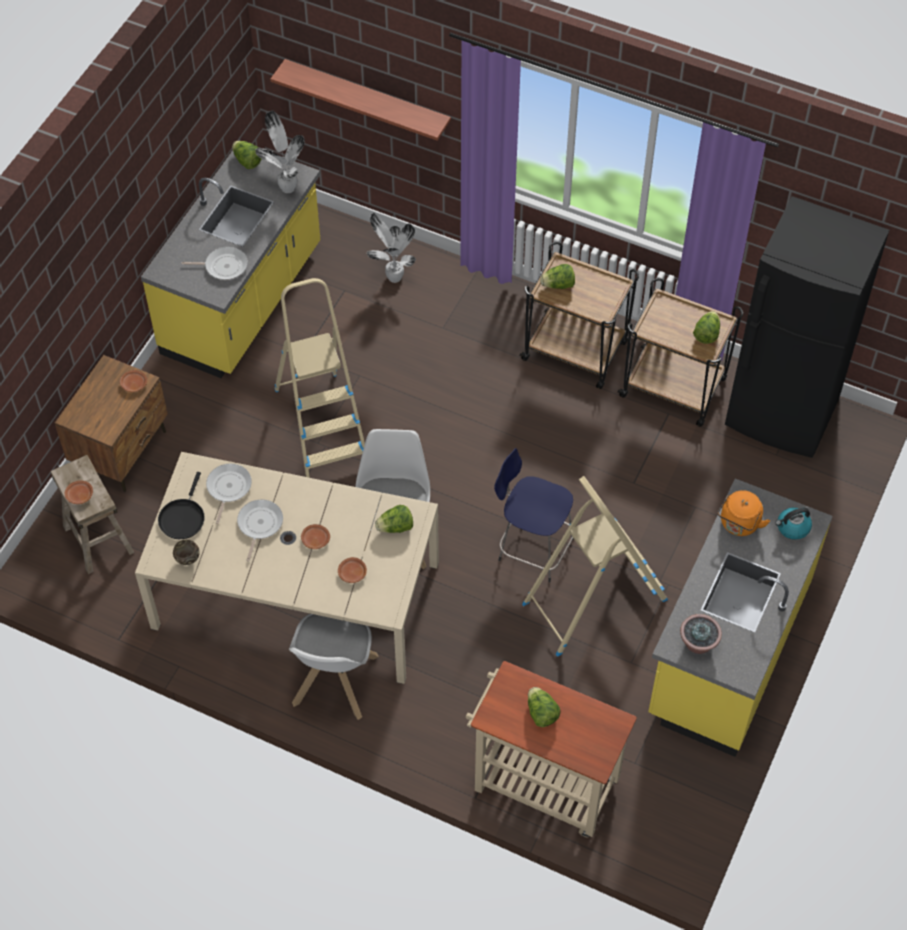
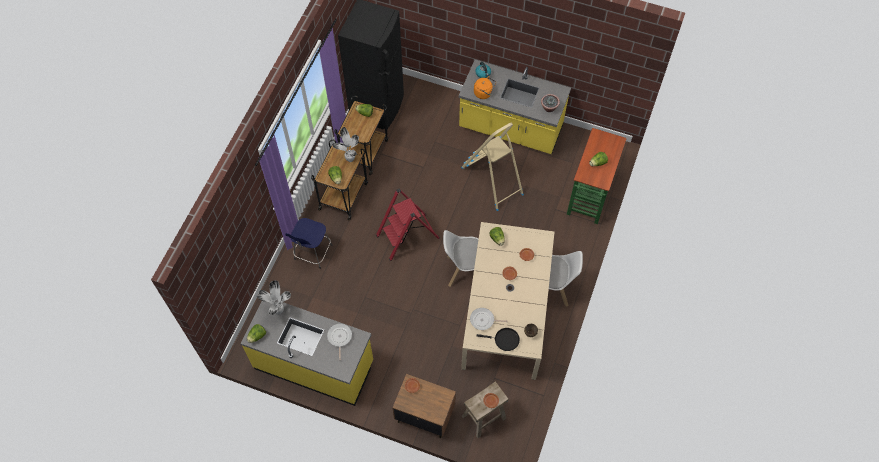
camera: 95 degrees left, 5 degrees up
frying pan [237,499,283,562] -> none
shelf [270,59,451,141] -> none
beige step ladder [275,278,365,478] -> none
potted plant [367,213,416,283] -> potted plant moved to [332,127,359,162]
beige cart [466,661,637,837] -> green cart [567,128,626,224]
blue stool [494,448,574,582] -> blue stool moved to [285,218,332,269]
none -> red step ladder [376,188,440,261]

